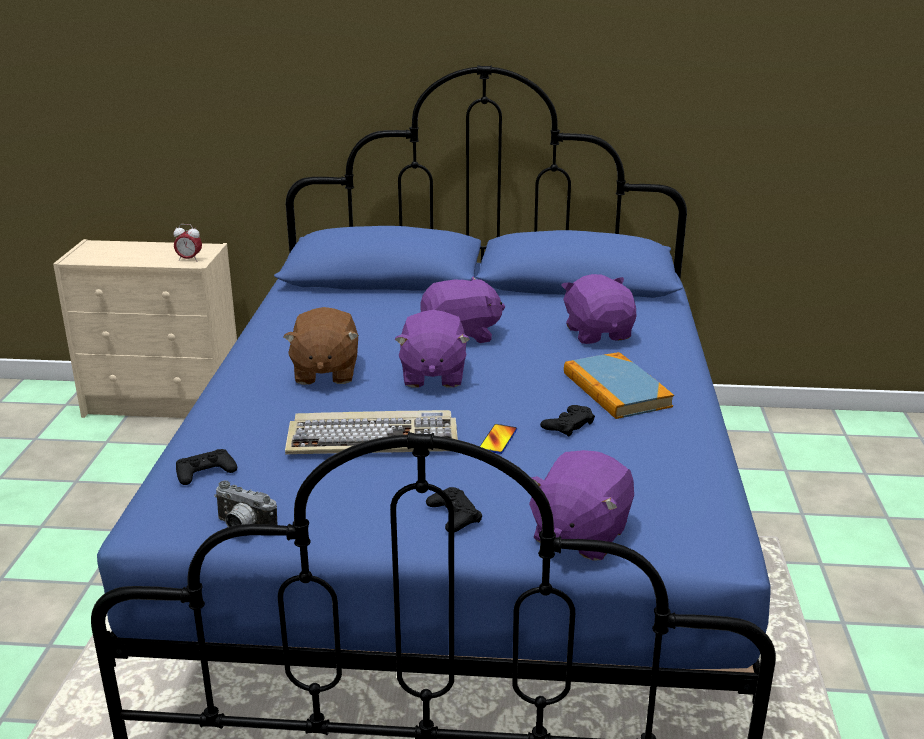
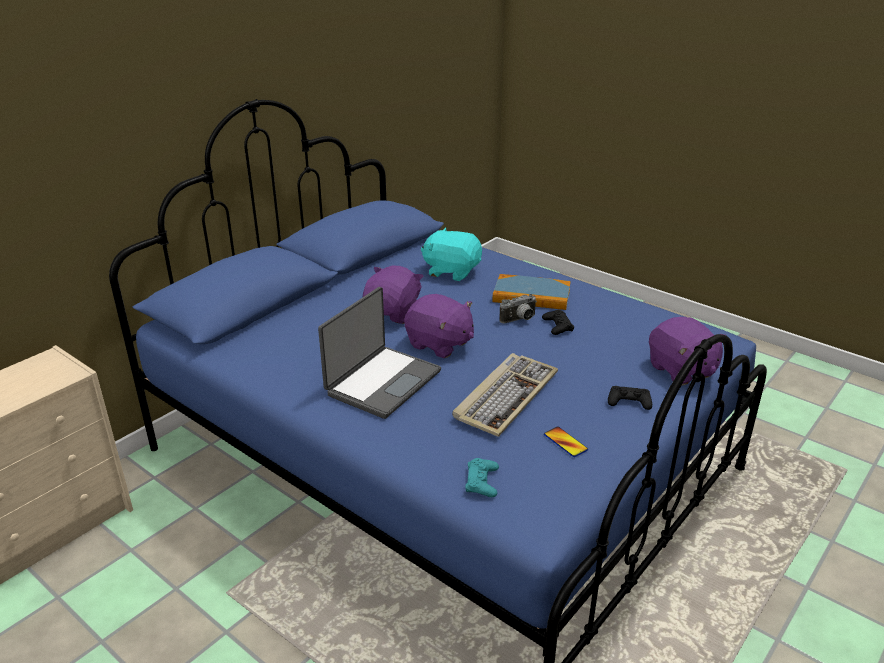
camera: 55 degrees left, 5 degrees up
alarm clock [173,224,202,262] -> none
black game controller [176,449,237,485] -> turquoise game controller [465,458,499,497]
camera [214,481,277,527] -> camera moved to [499,294,537,323]
brown plush toy [283,307,359,385] -> laptop [318,287,441,419]
phone [480,424,517,454] -> phone moved to [544,427,588,457]
purple plush toy [561,274,636,344] -> turquoise plush toy [421,228,482,281]

